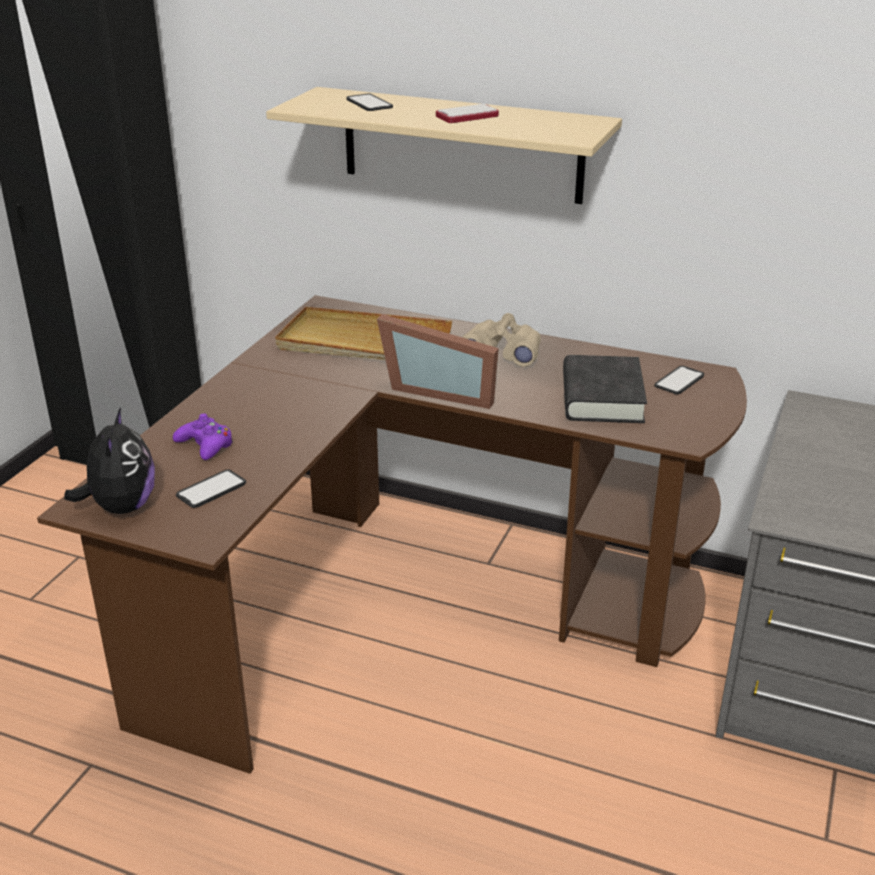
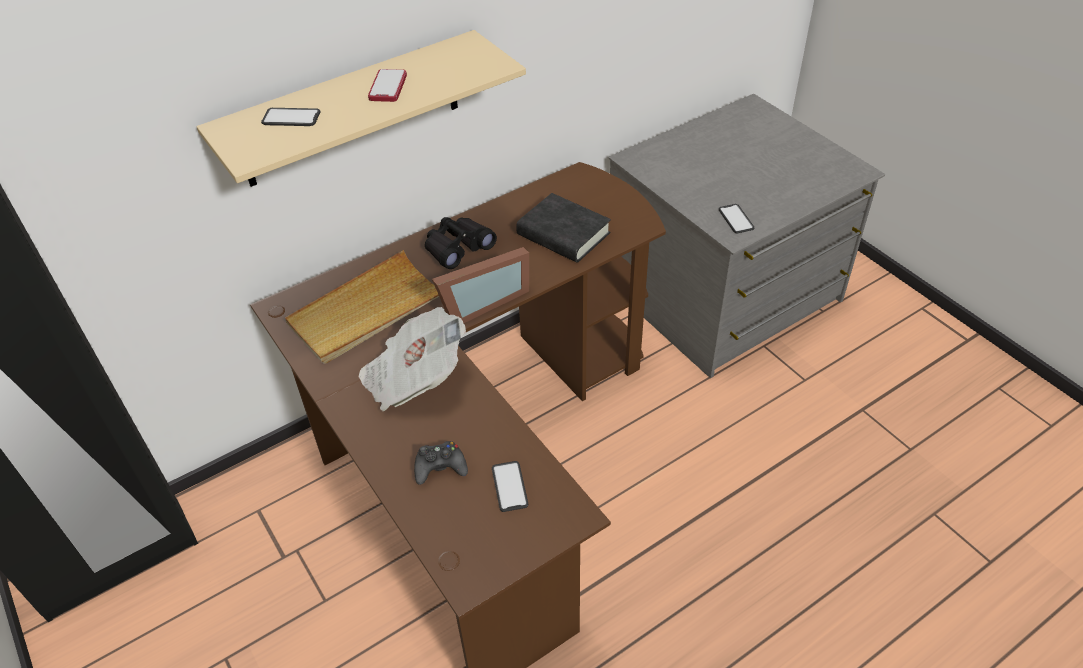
camera: 55 degrees left, 15 degrees up
plush toy [64,407,155,514] -> none
purple game controller [173,413,233,460] -> black game controller [414,441,468,485]
beige binoculars [462,313,541,367] -> black binoculars [425,217,497,269]
phone [654,366,704,394] -> phone moved to [719,204,754,234]
none -> newspaper [359,307,466,411]

